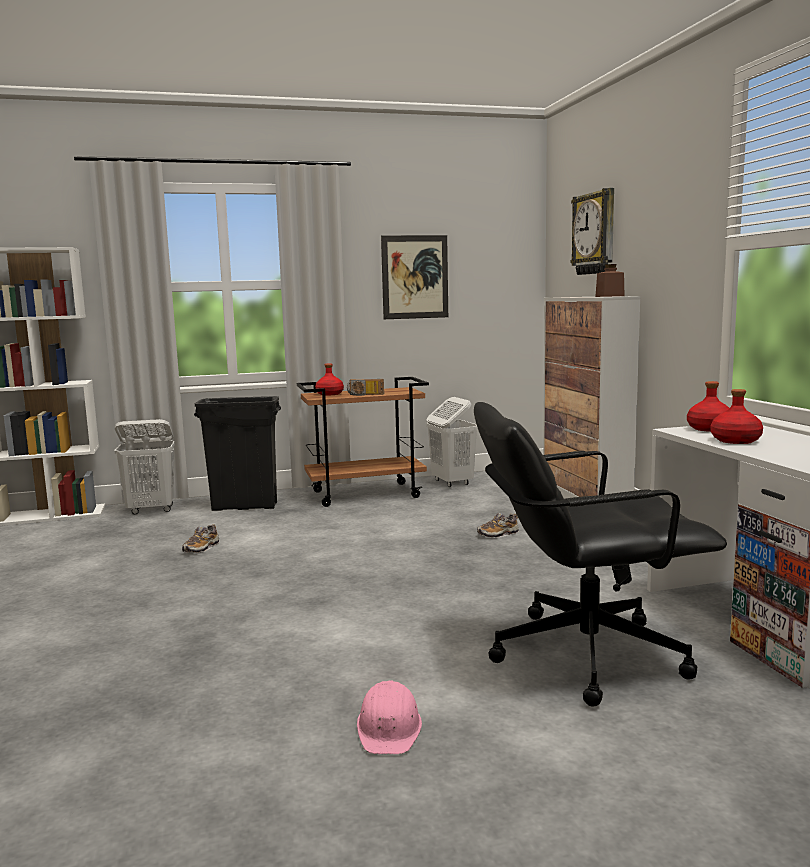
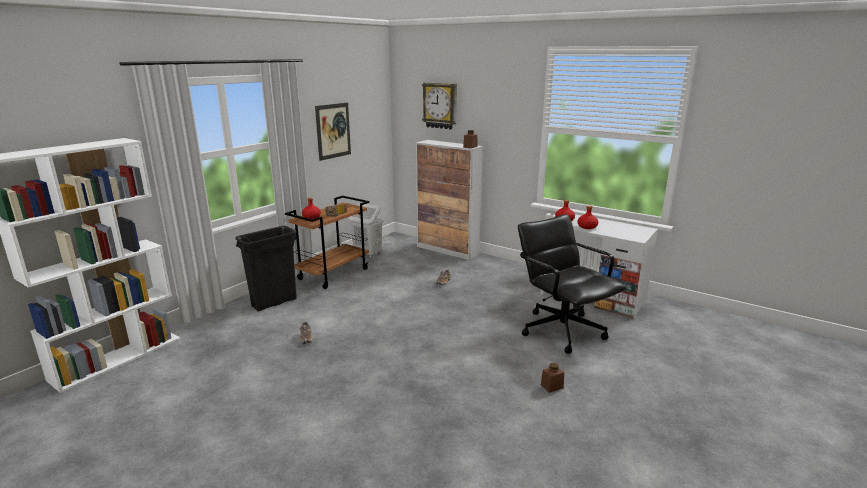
camera: 40 degrees left, 10 degrees up
white laundry basket [114,419,175,514] -> none
pink hard hat [357,680,422,754] -> brown jar [541,363,564,393]
black office chair [474,402,727,707] -> black office chair turned 105 degrees clockwise [518,214,627,354]

